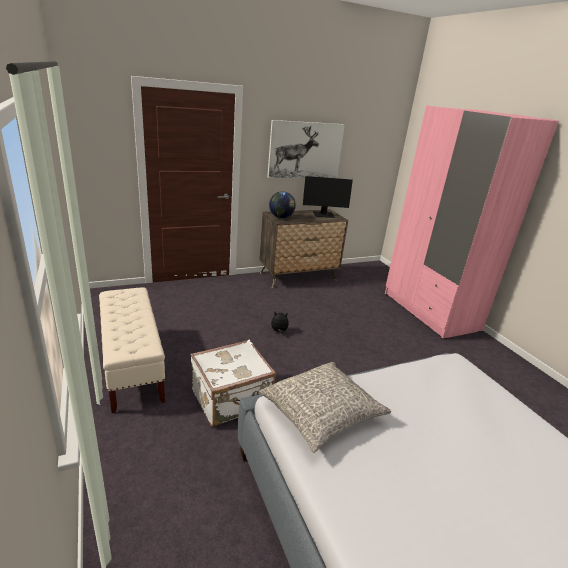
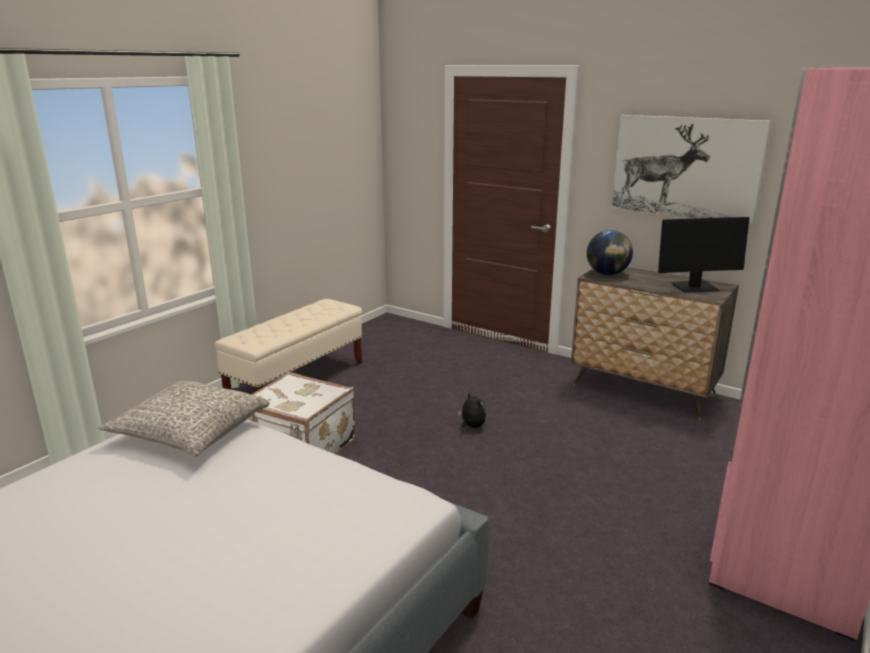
camera: 60 degrees right, 5 degrees down
monitor [303,176,353,218] -> monitor turned 60 degrees counterclockwise [658,217,750,293]

